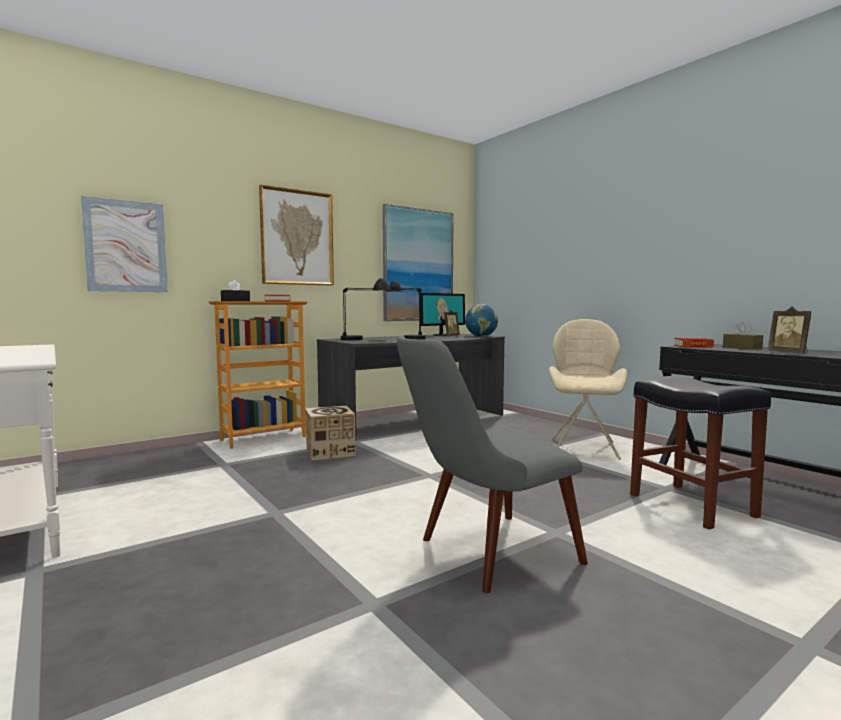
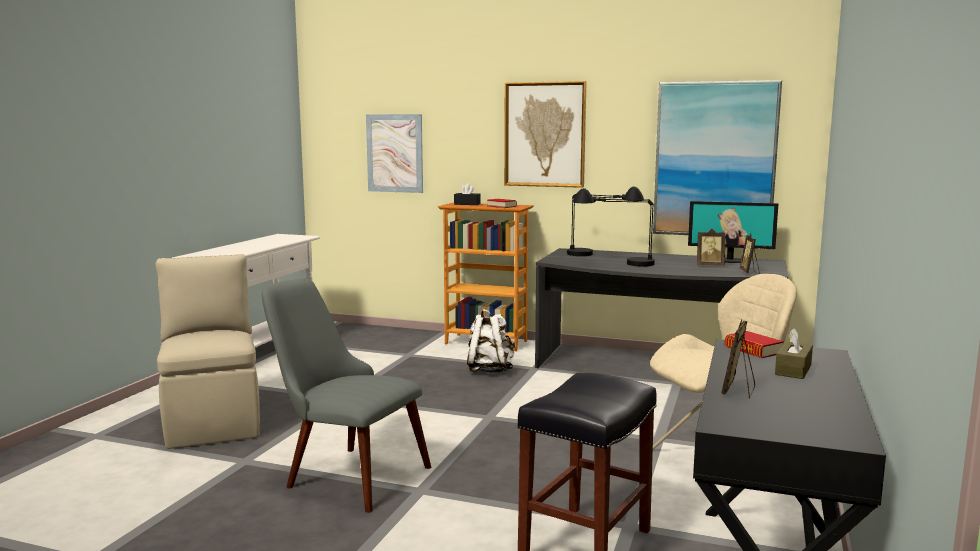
camera: 55 degrees right, 5 degrees up
cardboard box [305,406,356,461] -> white backpack [467,309,515,373]
globe [465,304,498,337] -> picture frame [739,234,760,274]
none -> beige chair [156,254,260,449]

